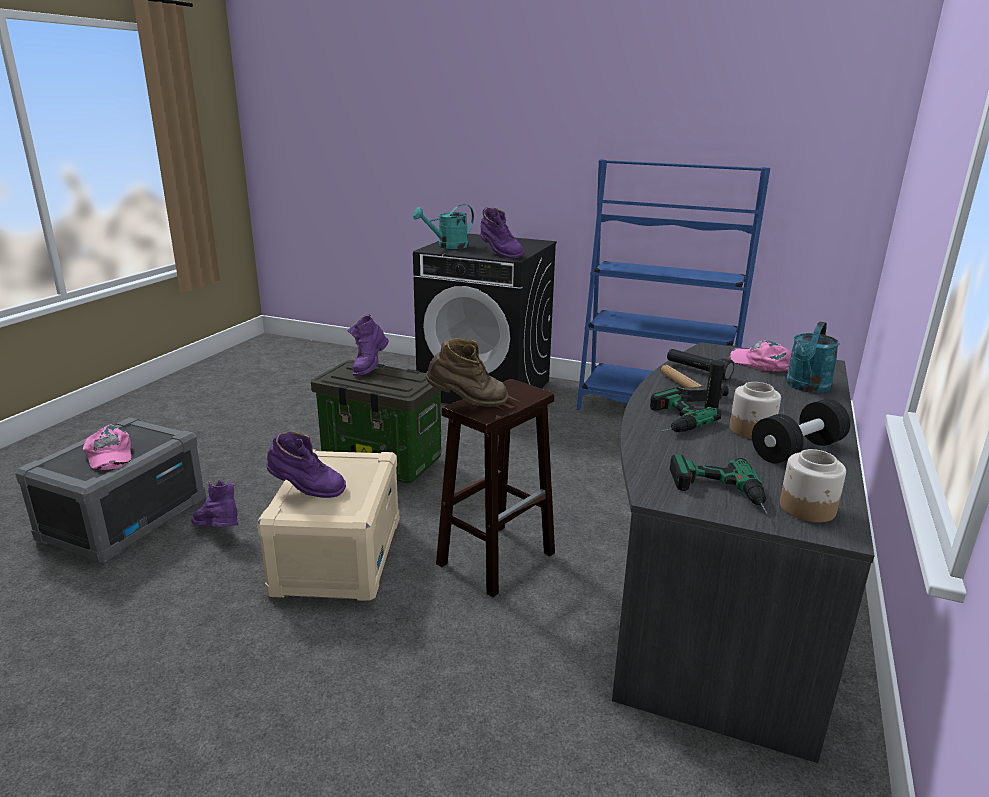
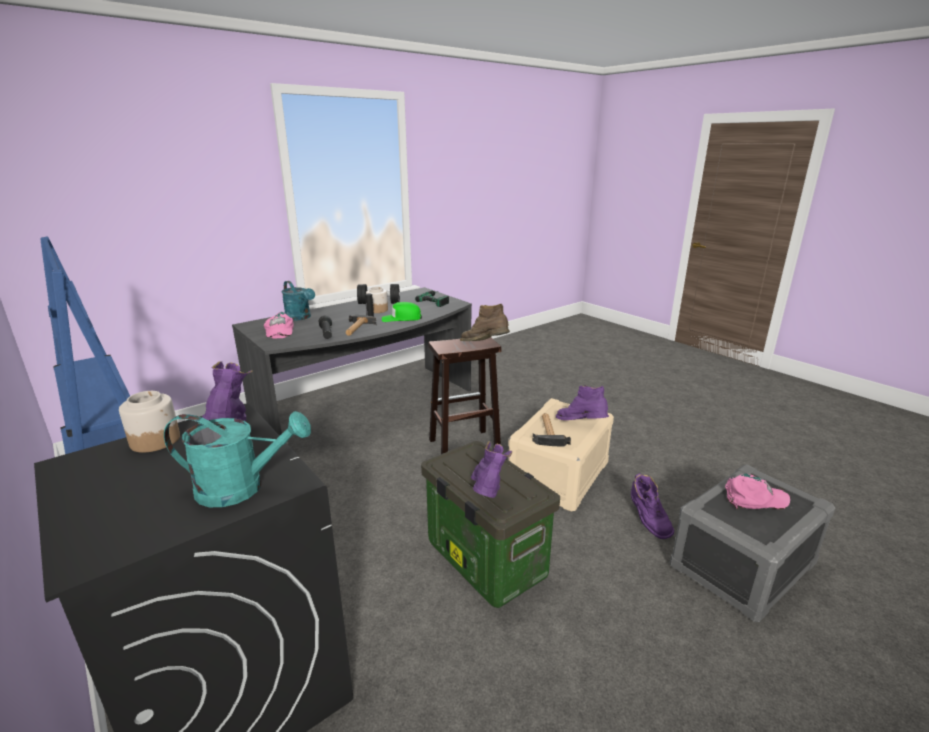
camera: 150 degrees left, 0 degrees up
pink cap [83,424,132,470] -> pink cap turned 90 degrees clockwise [725,474,791,509]
purple boot [348,314,389,376] -> purple boot turned 45 degrees counterclockwise [471,441,512,498]
power drill [650,388,722,432] -> green cap [382,302,422,322]
jar [780,449,846,523] -> jar moved to [119,391,180,453]
turquoise watering can [786,322,840,393] -> turquoise watering can turned 75 degrees clockwise [282,281,315,321]
none -> hammer [532,413,571,446]

